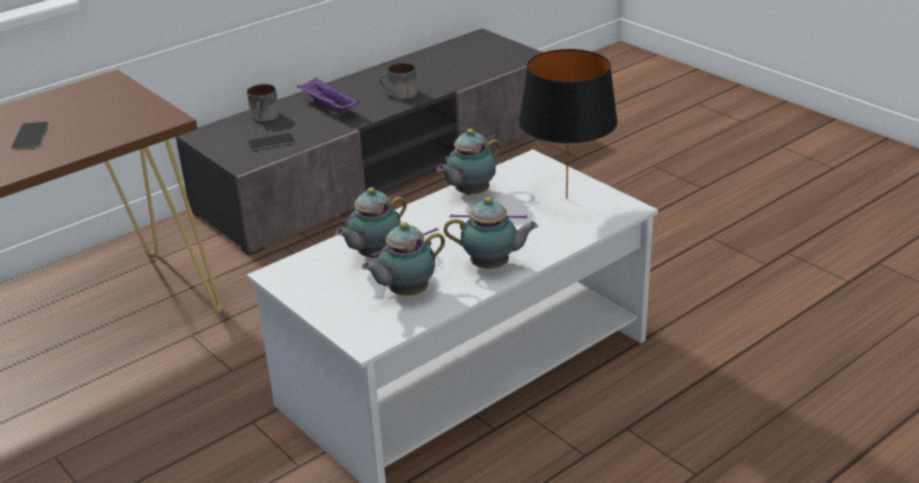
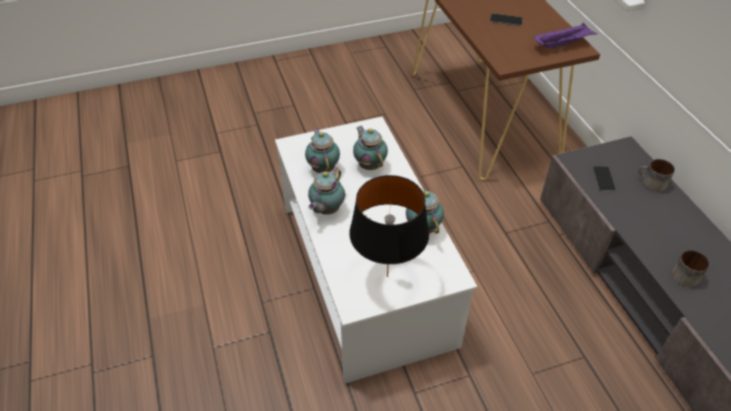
camera: 110 degrees right, 15 degrees up
purple tray [297,77,360,113] -> purple tray moved to [534,23,597,49]

